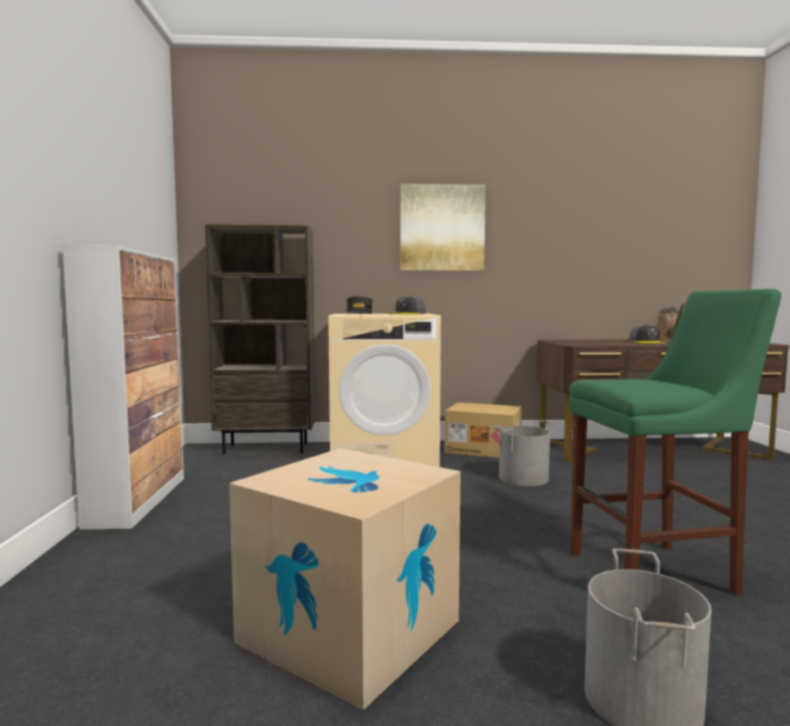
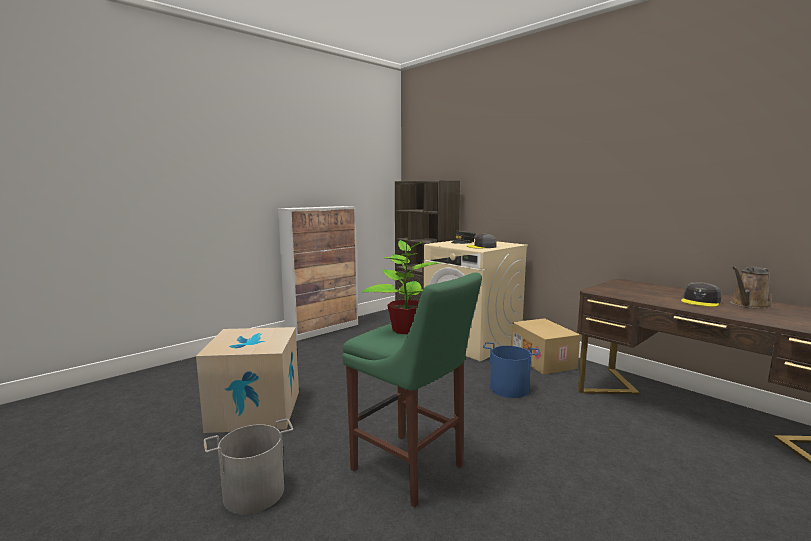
camera: 50 degrees right, 5 degrees up
picture [400,184,486,271] -> none
grey bucket [492,420,556,486] -> blue bucket [483,342,540,398]
none -> potted plant [362,239,439,334]

